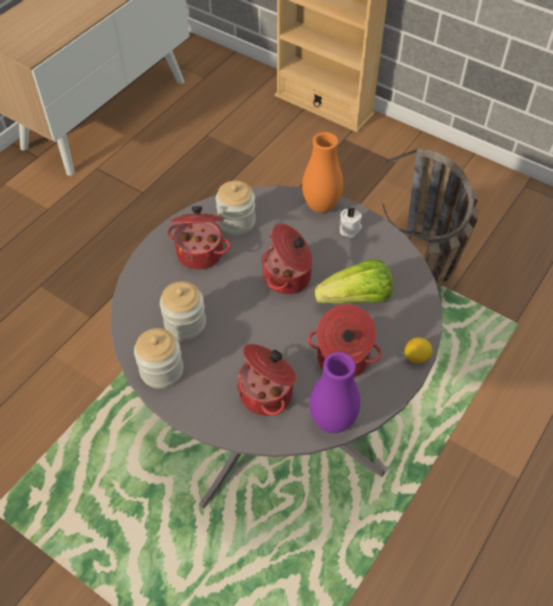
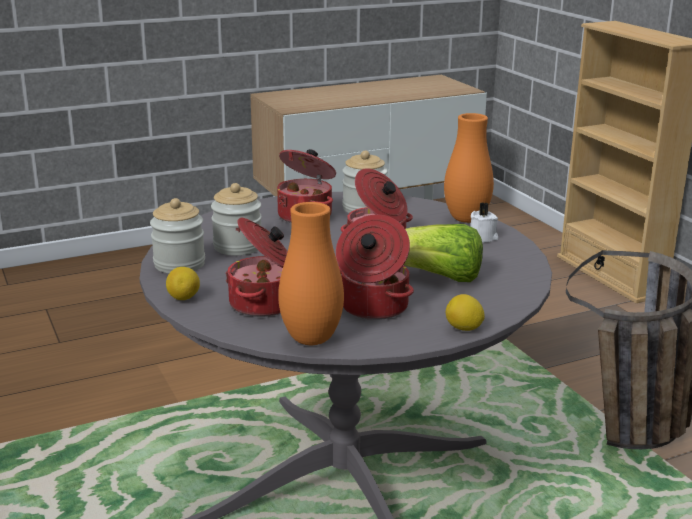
camera: 30 degrees right, 30 degrees down
purple vase [309,352,360,433] -> orange vase [278,202,344,345]
none -> lemon [166,267,200,300]

